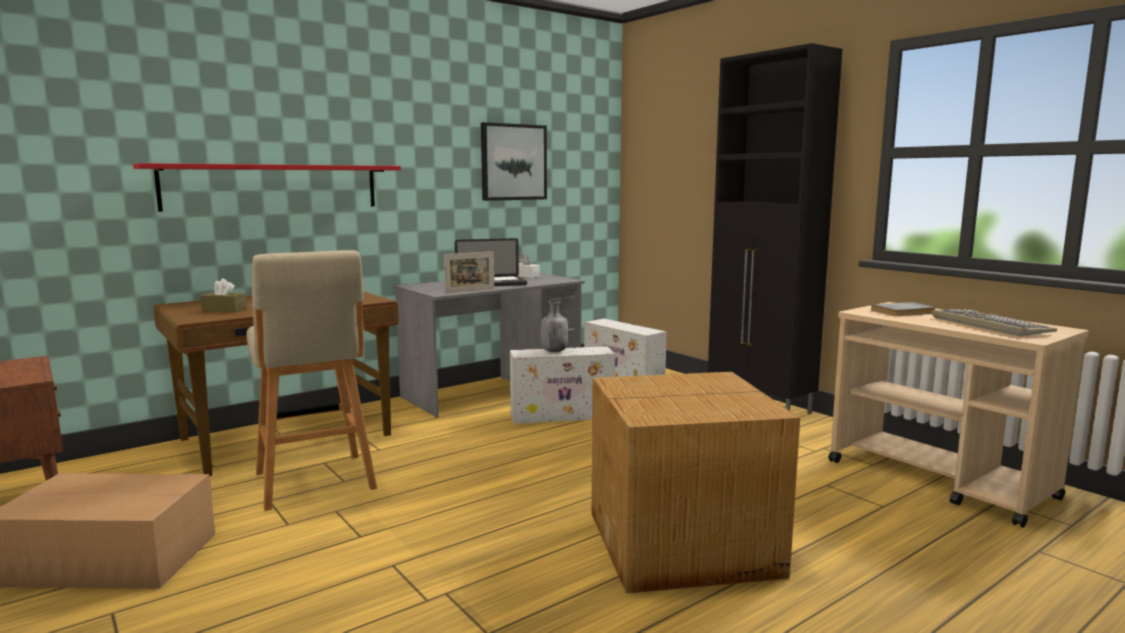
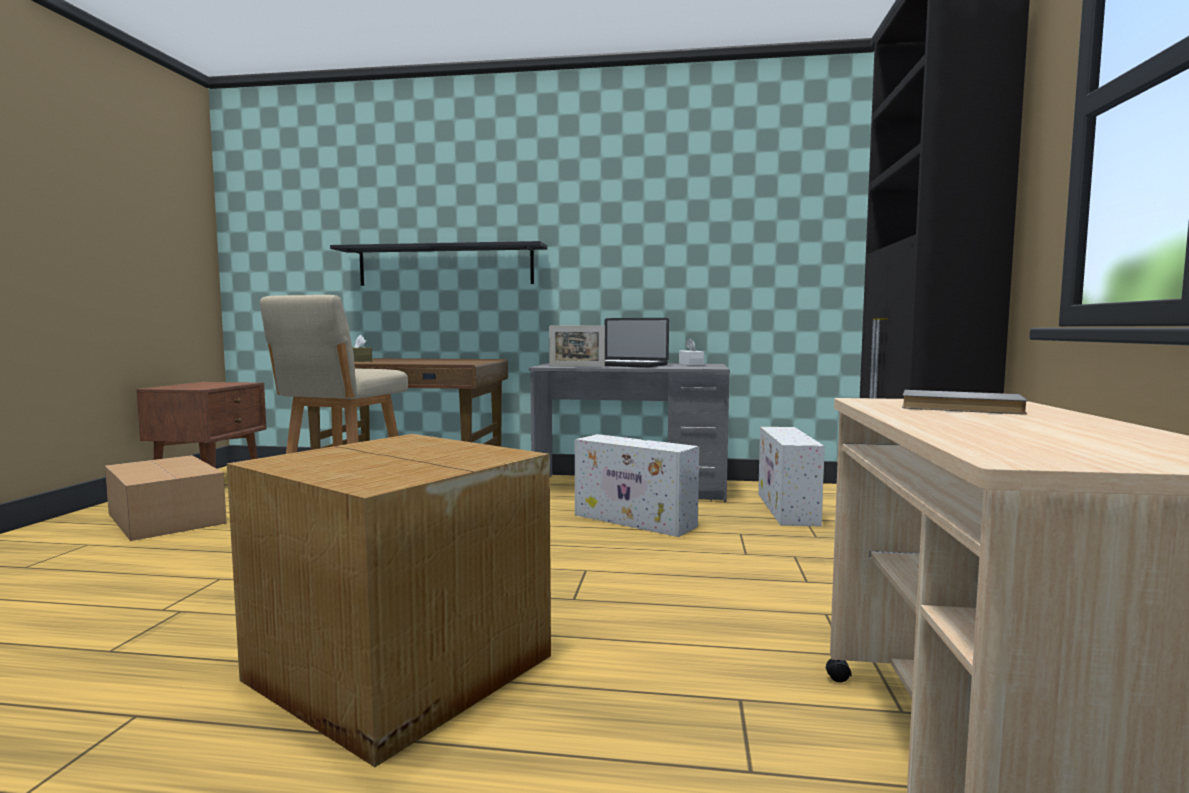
camera: 45 degrees right, 5 degrees down
red shelf [133,163,401,212] -> black shelf [330,241,548,286]
picture [481,122,547,201] -> none
grey bottle [541,301,568,352] -> none
keyboard [932,309,1057,336] -> none

